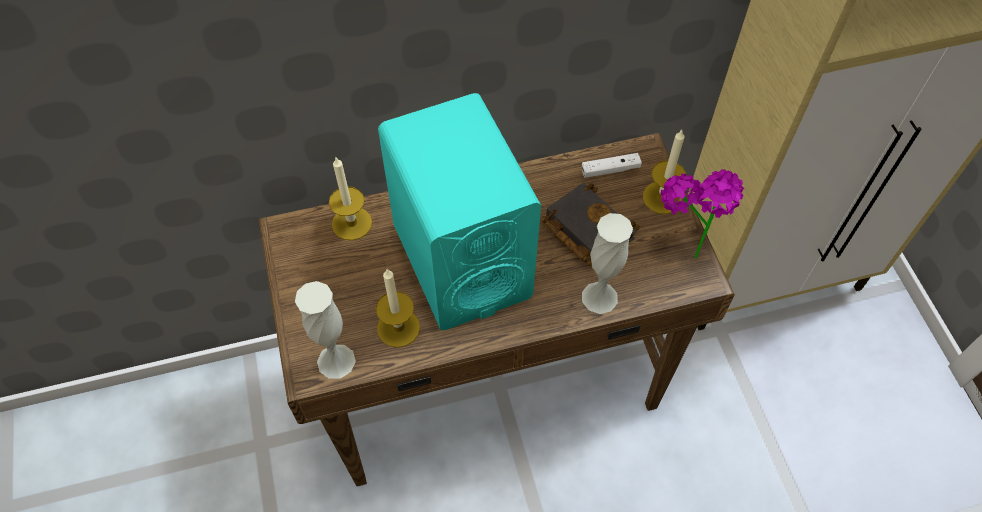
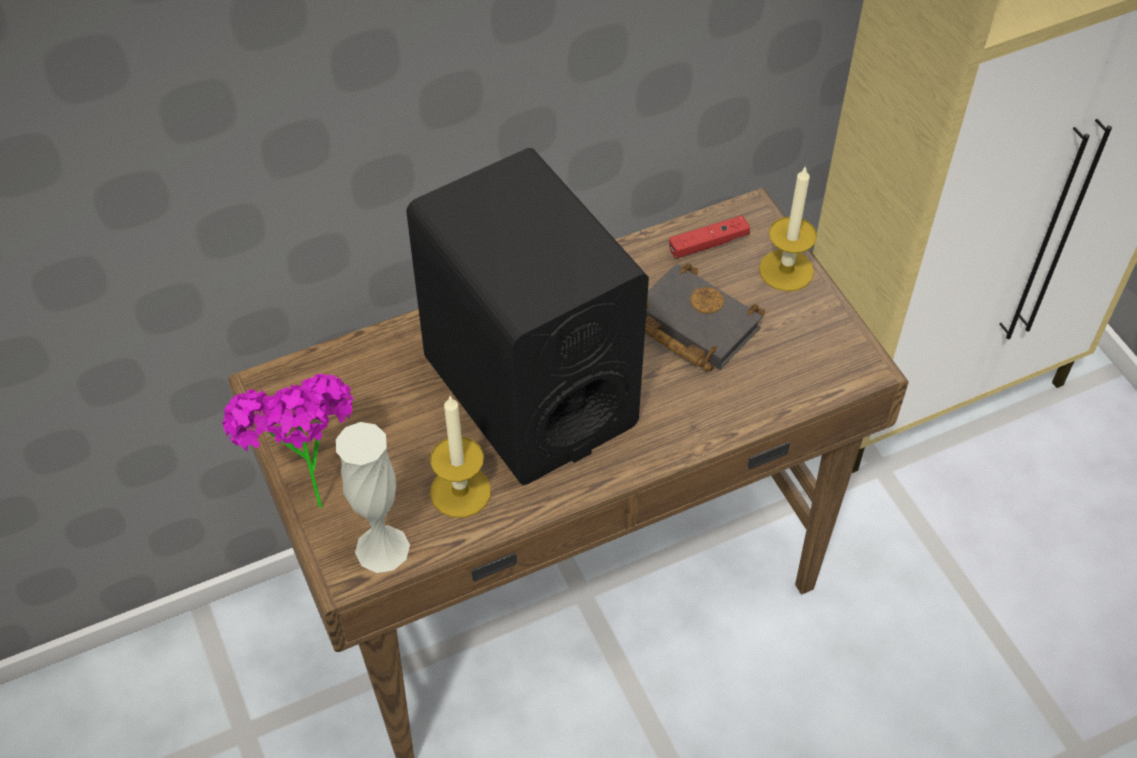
camera: 10 degrees left, 5 degrees down
candle [329,158,372,240] -> none
turquoise speaker [378,93,541,330] -> black speaker [406,148,649,485]
white game controller [582,153,642,178] -> red game controller [669,215,750,259]
white vase [582,213,633,314] -> none
potted plant [661,169,744,258] -> potted plant moved to [222,374,354,508]

